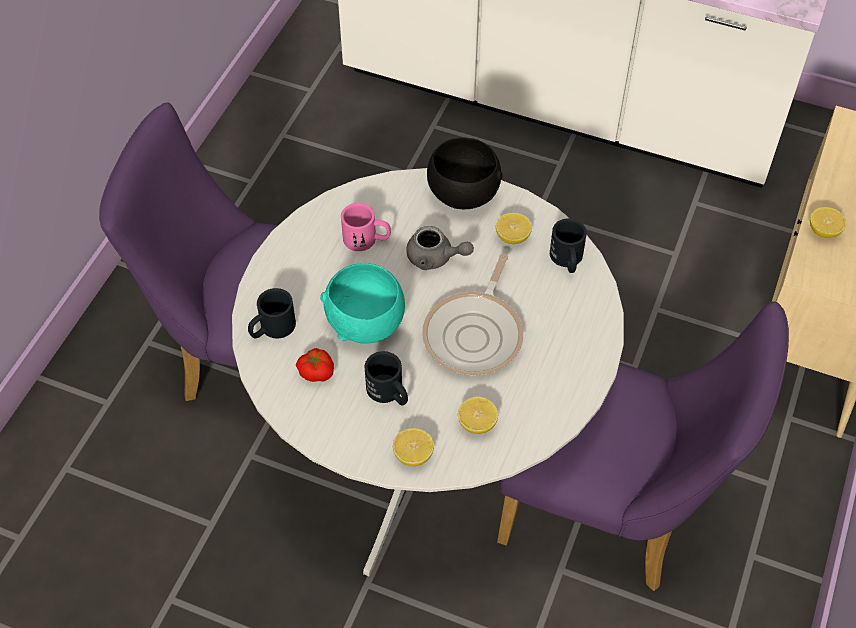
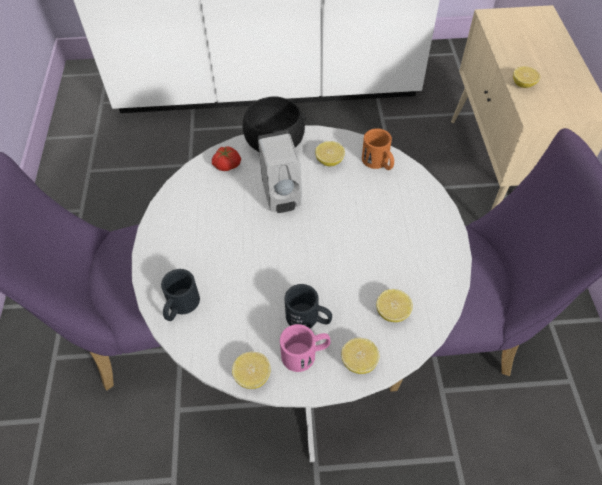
camera: 25 degrees left, 0 degrees up
tomato [296,348,334,382] -> tomato moved to [212,146,241,171]
turquoise bowl [320,263,405,344] -> none
pink mug [341,203,391,251] -> pink mug moved to [280,324,331,372]
grey teapot [406,226,474,270] -> white soap dispenser [258,131,301,213]
frying pan [422,253,523,375] -> none
black mug [550,218,587,273] -> orange mug [362,128,394,170]
none -> lemon [232,352,271,389]

